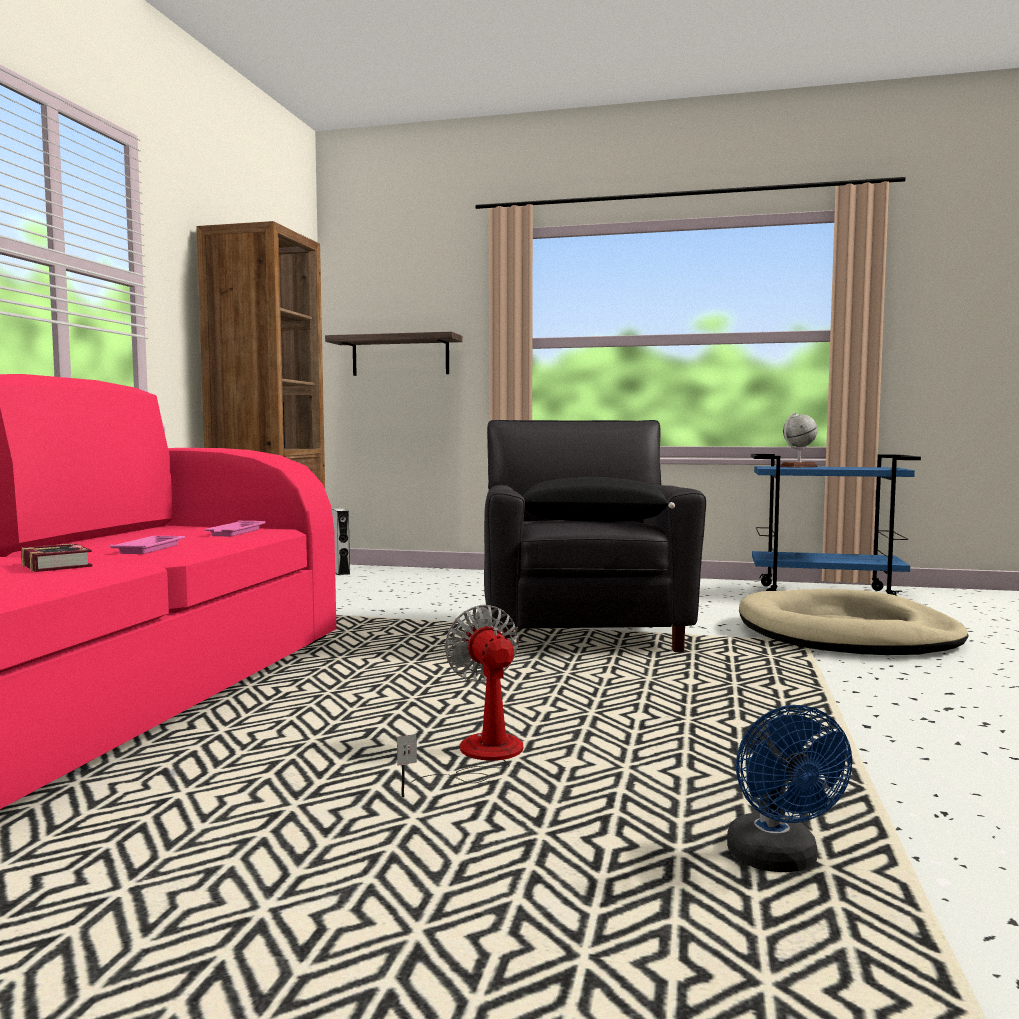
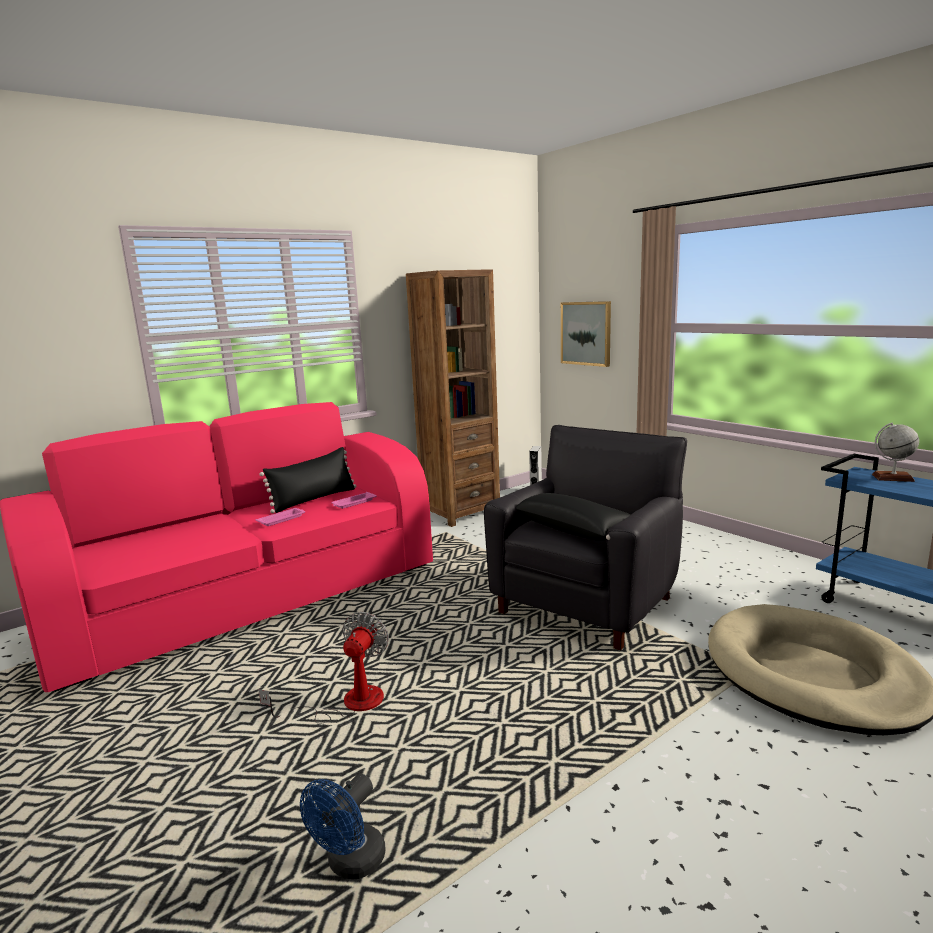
camera: 40 degrees right, 10 degrees up
book [21,543,92,572] -> none
shelf [325,332,463,376] -> picture [561,301,611,367]
none -> black pillow [259,447,356,513]

